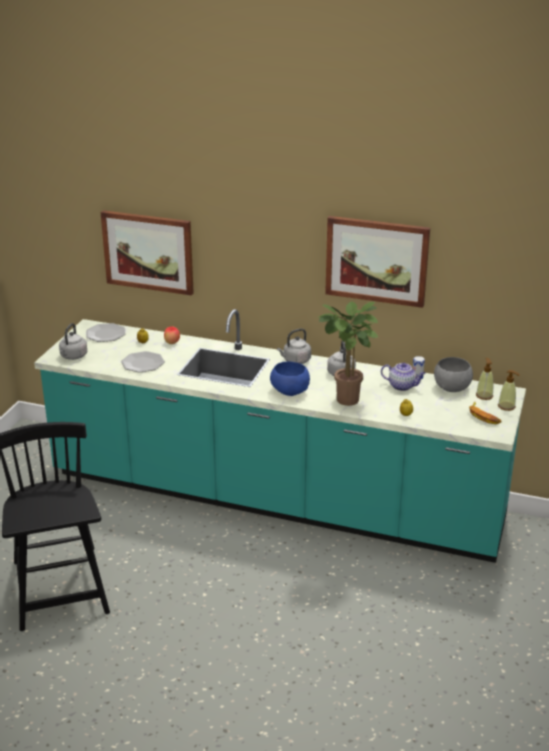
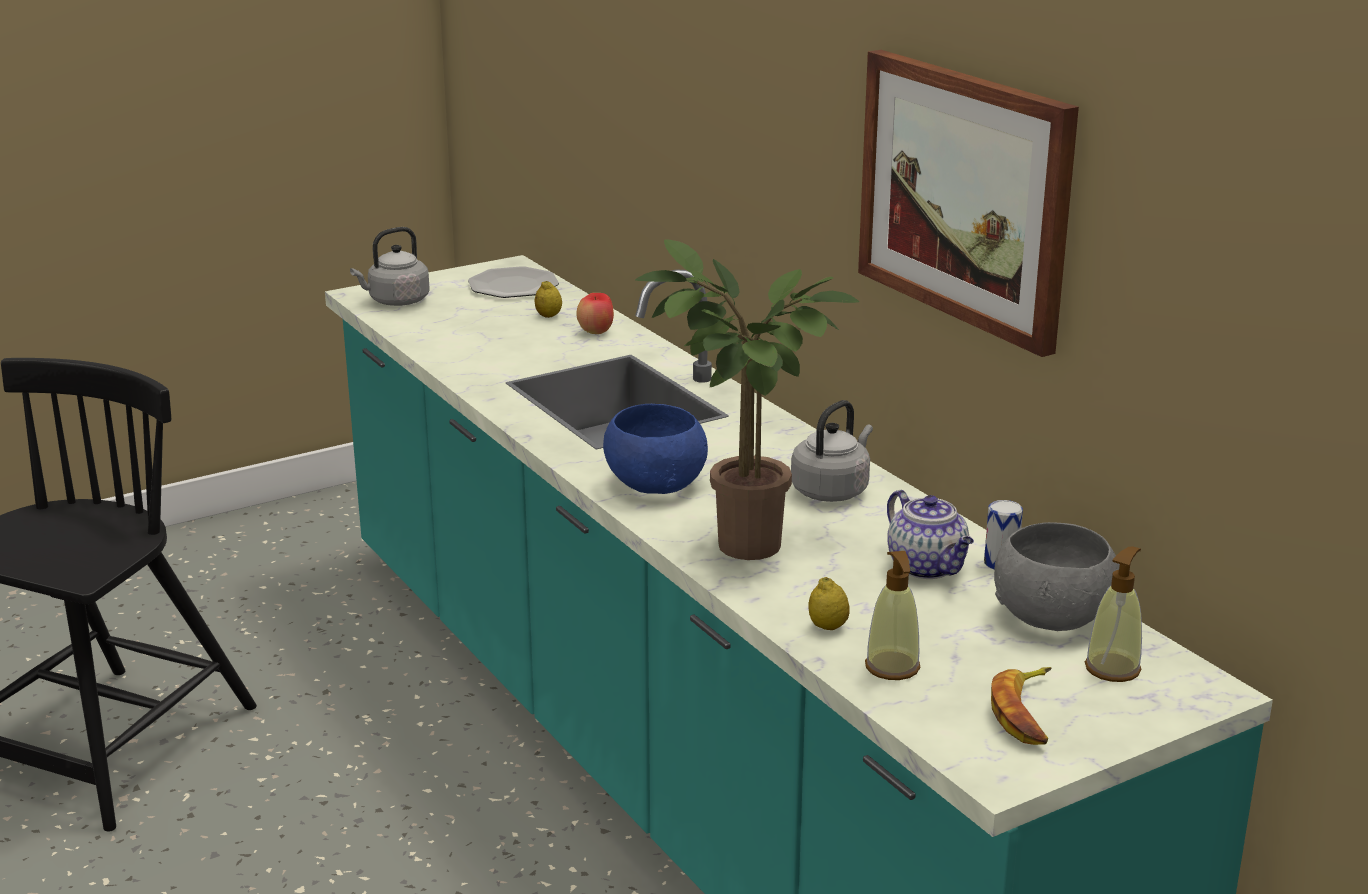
camera: 40 degrees right, 5 degrees down
picture [101,210,194,296] -> none
plate [121,351,165,373] -> none
grey kettle [277,328,311,364] -> none
soap dispenser [498,370,520,411] -> soap dispenser moved to [865,551,920,680]

